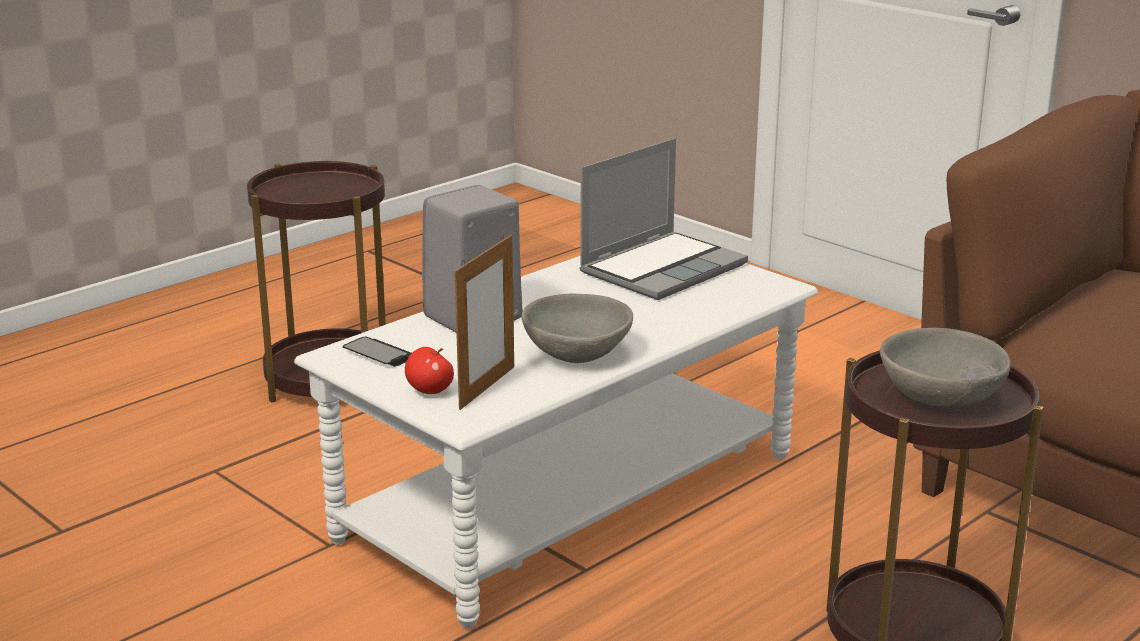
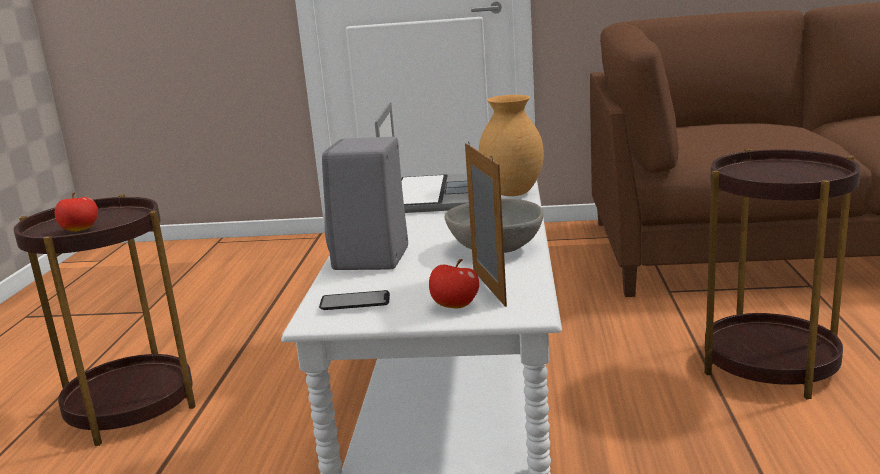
camera: 40 degrees left, 5 degrees down
grey bowl [880,328,1010,407] -> none
none -> apple [55,192,98,232]
none -> brown vase [479,95,544,196]

